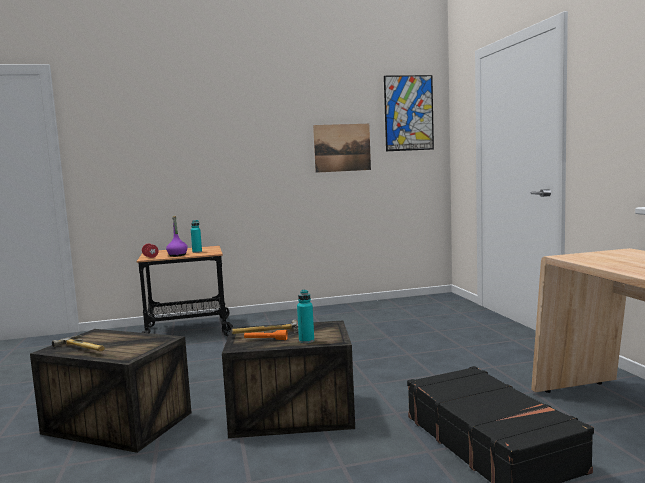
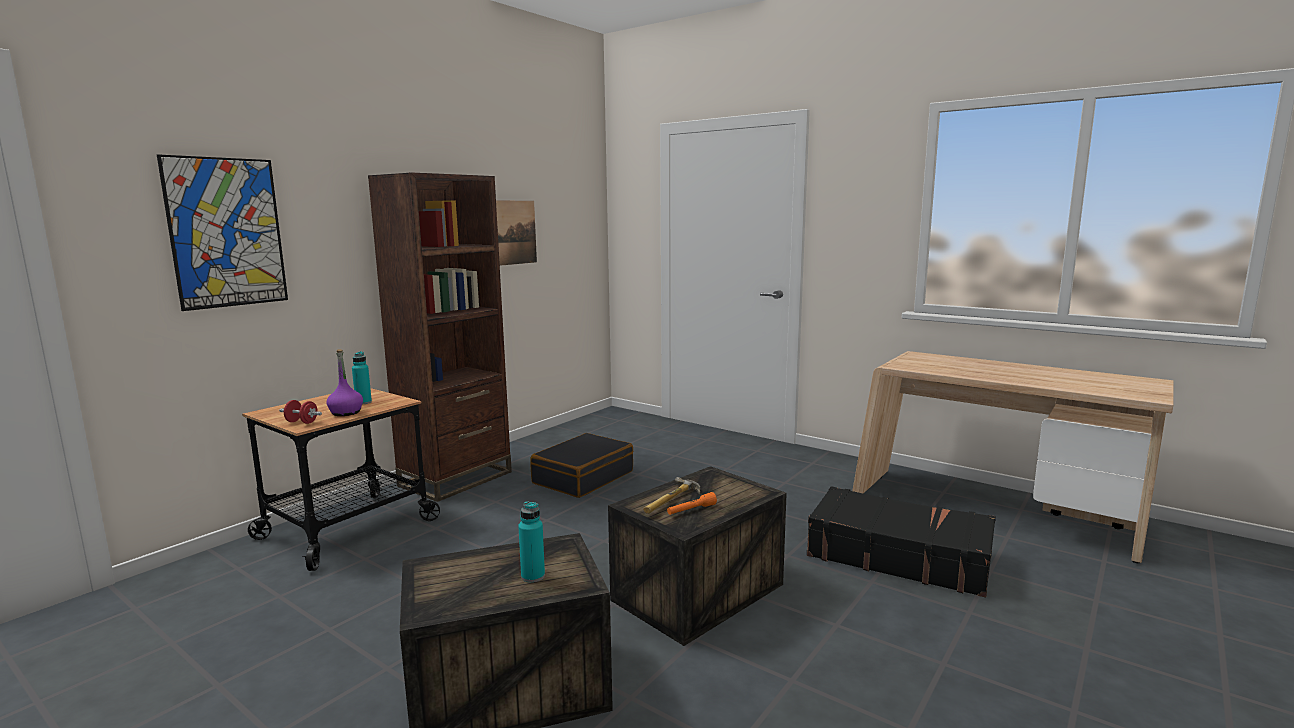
camera: 40 degrees left, 5 degrees up
hammer [52,335,105,352] -> none
turquoise bottle [297,290,314,343] -> turquoise bottle moved to [518,501,545,583]
picture [384,75,434,151] -> picture moved to [157,154,288,311]
none -> brown bookcase [368,172,512,502]
none -> black suitcase [530,433,633,498]

